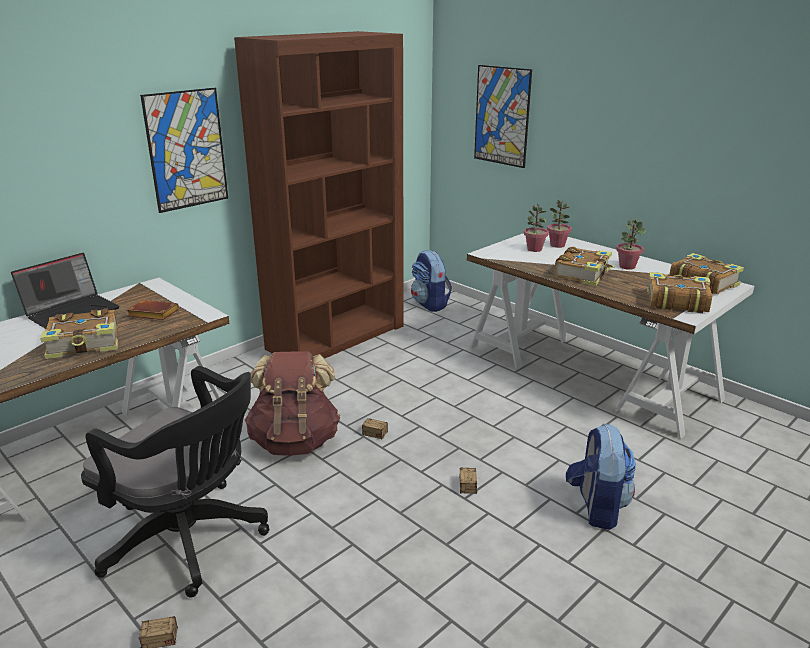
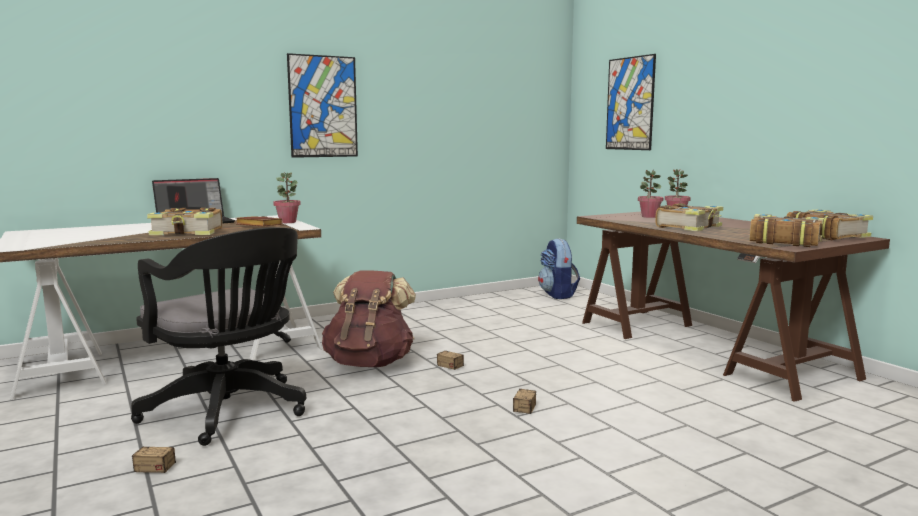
camera: 15 degrees right, 15 degrees down
brown bookcase [234,31,404,358] -> none
white desk [467,233,754,439] -> brown desk [577,212,890,402]
backpack [566,424,636,530] -> none
potted plant [616,219,646,270] -> potted plant moved to [273,172,301,223]

